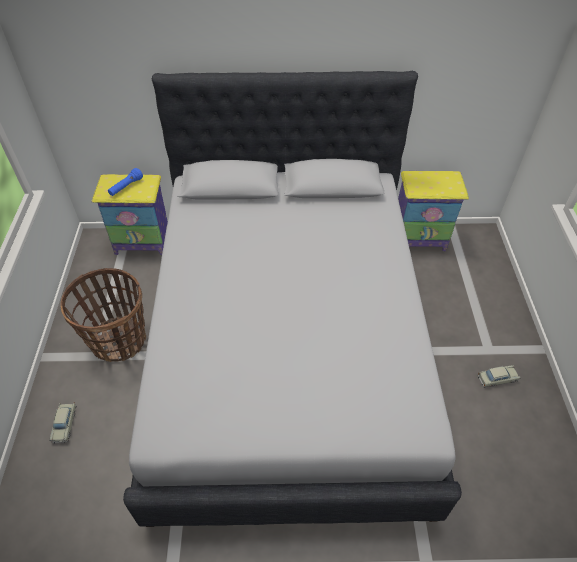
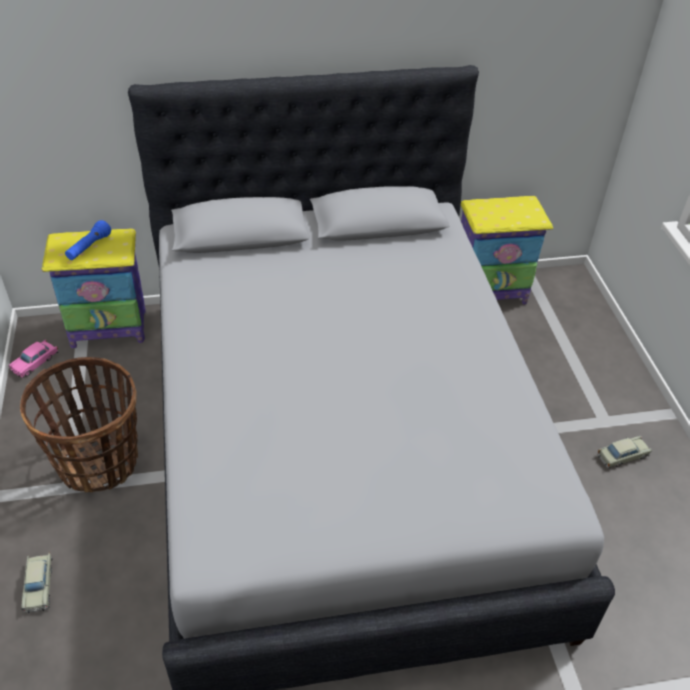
camera: 10 degrees left, 5 degrees down
none -> pink toy car [8,340,58,378]

